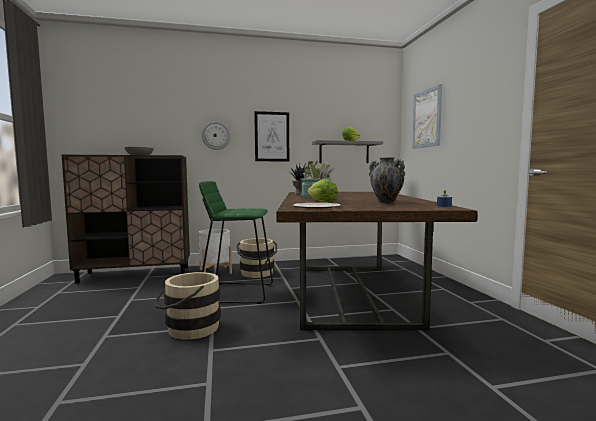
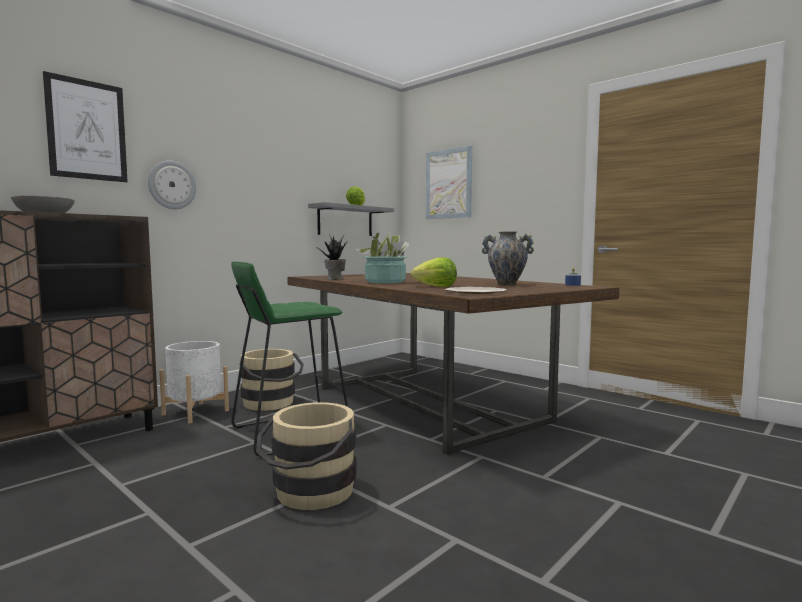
camera: 35 degrees left, 0 degrees up
picture [254,111,289,161] -> picture moved to [43,71,128,182]

